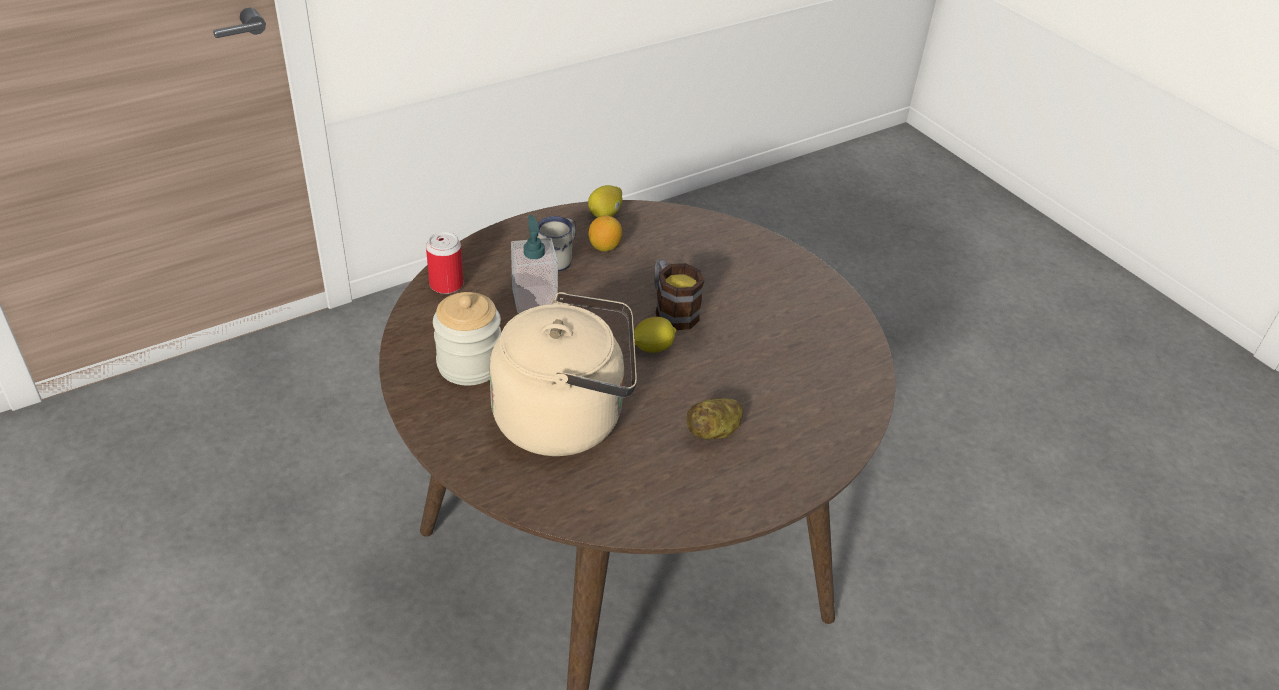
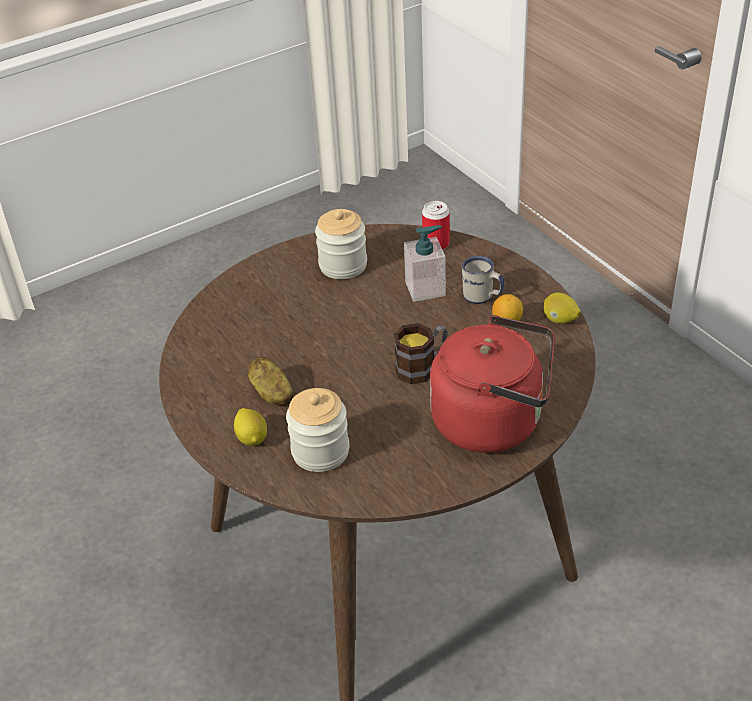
camera: 95 degrees right, 0 degrees up
beige kettle [489,292,637,456] -> none
lemon [634,317,676,353] -> lemon moved to [234,408,267,446]
none -> jar [286,388,350,472]
none -> red kettle [430,315,555,453]

